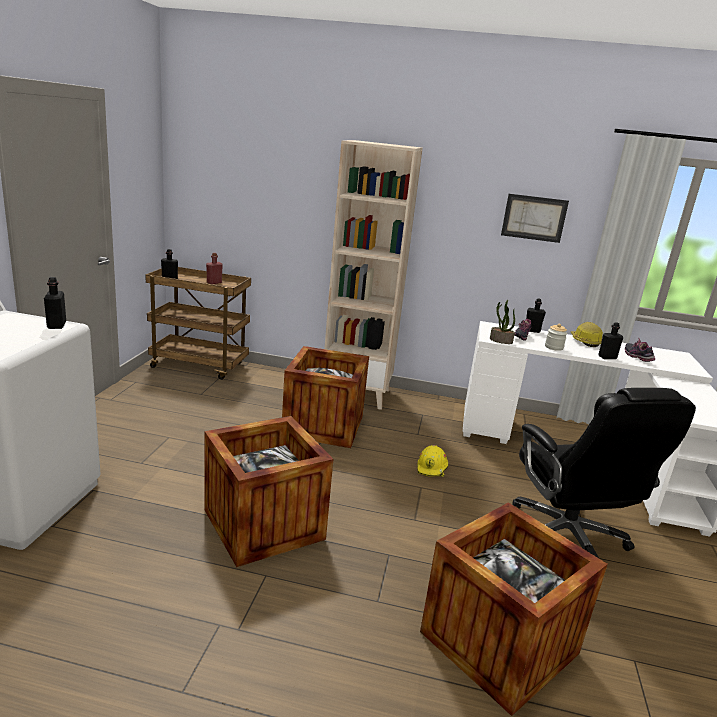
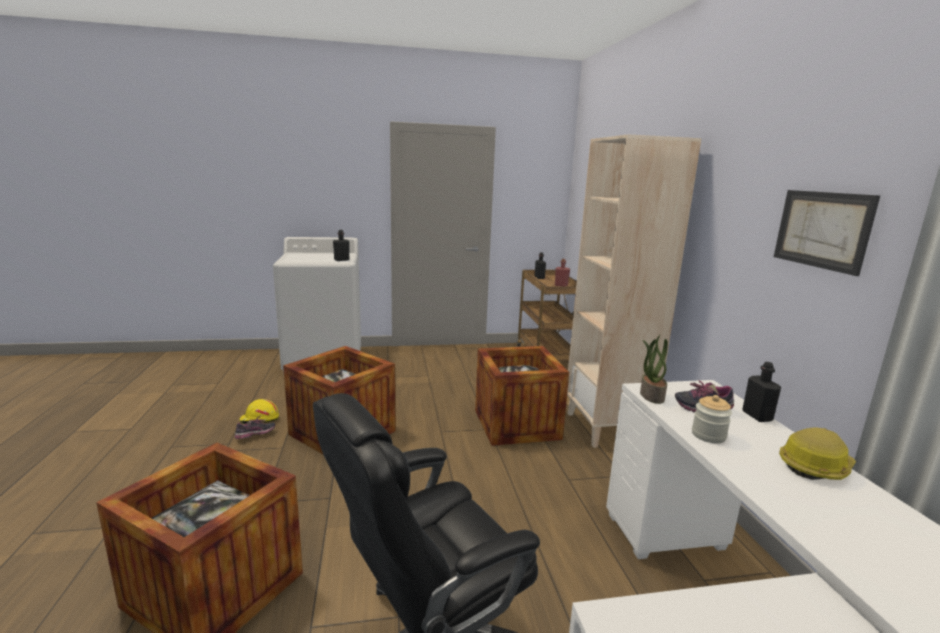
camera: 70 degrees right, 5 degrees down
yellow hard hat [417,445,448,477] -> yellow hard hat moved to [239,399,279,424]
black bottle [598,322,624,359] -> none
shoe [625,337,655,362] -> shoe moved to [235,416,275,439]

